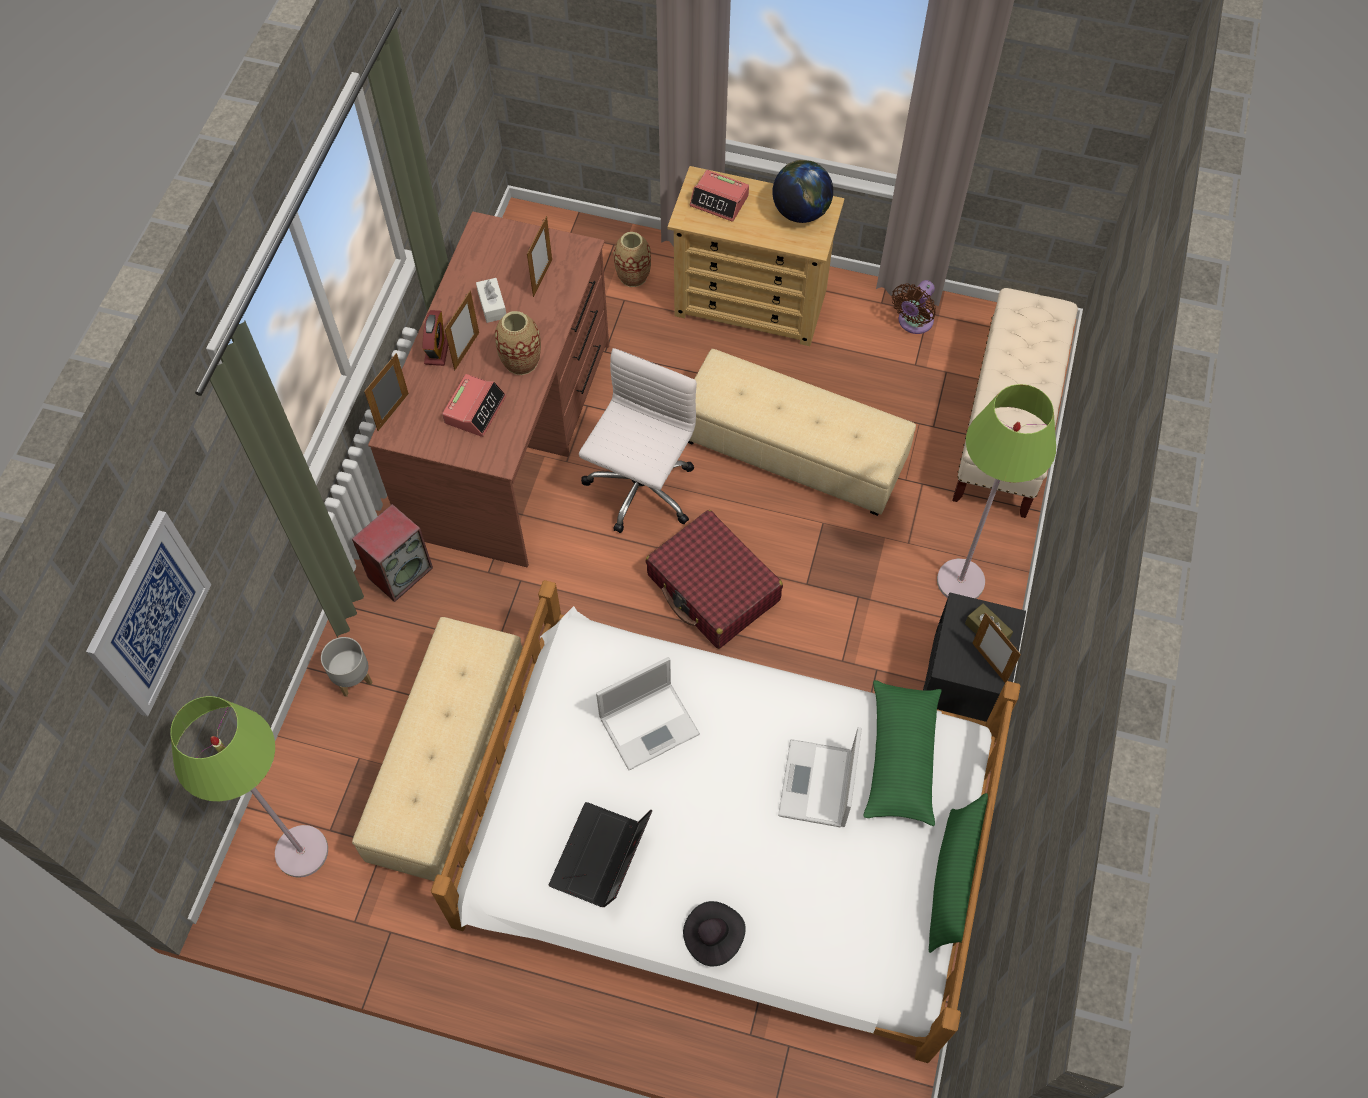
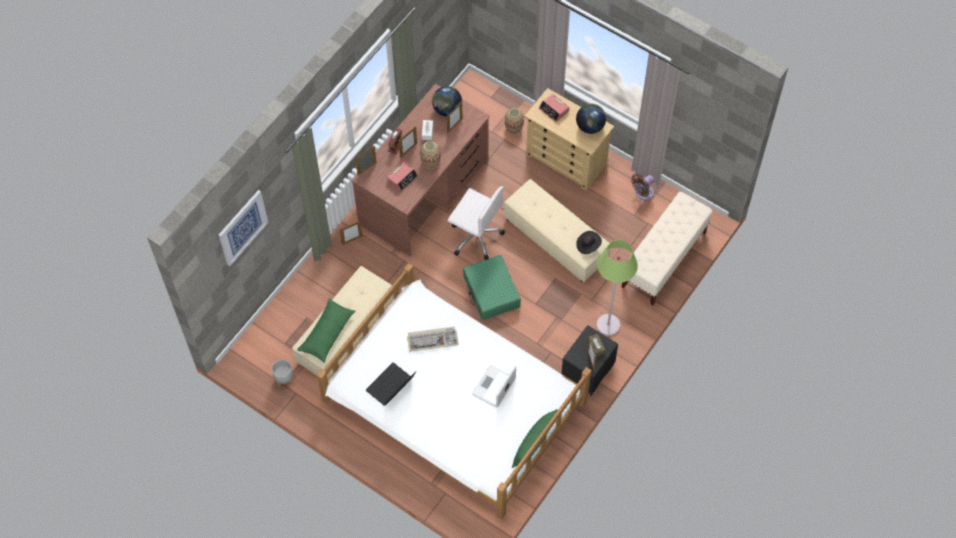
camera: 20 degrees right, 0 degrees up
green floor lamp [171,696,328,878] -> none
grey planter [321,637,372,697] -> grey planter moved to [272,360,293,387]
speaker [352,504,433,602] -> picture frame [340,220,363,245]
white office chair [579,348,697,533] -> white office chair turned 75 degrees clockwise [448,186,505,260]
laptop [596,657,700,770] -> keyboard [407,327,459,352]
red suitcase [646,510,783,649] -> green suitcase [463,255,521,320]
black hat [683,901,746,966] -> black hat moved to [576,231,602,254]
green pillow [864,680,942,826] -> green pillow moved to [297,298,355,363]
none -> globe [432,86,462,116]

